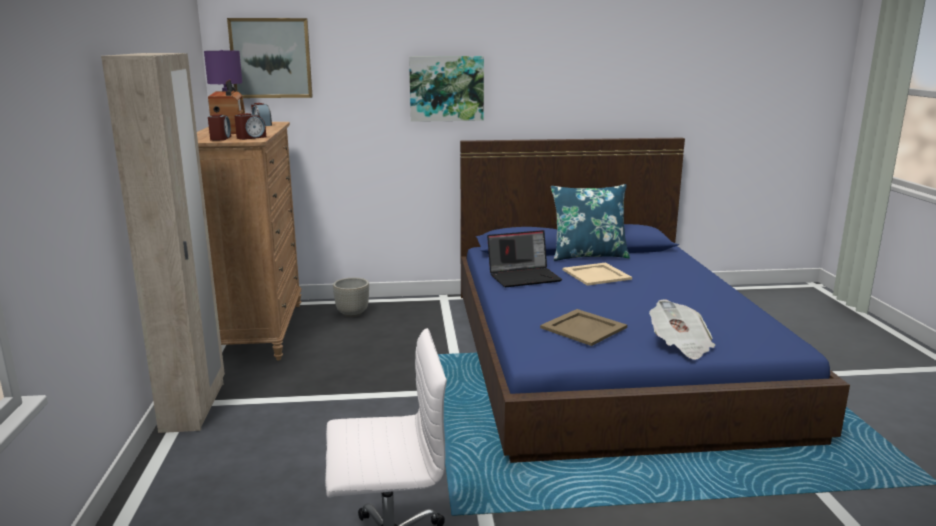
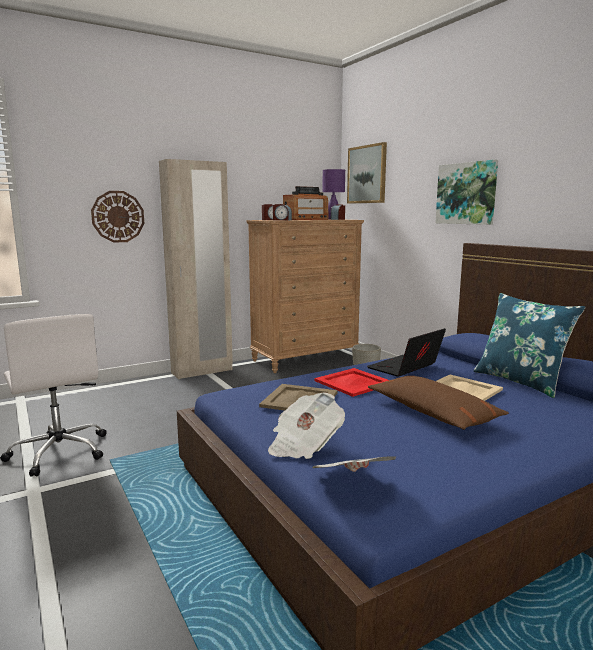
camera: 65 degrees right, 5 degrees down
laptop [487,230,562,287] -> laptop turned 90 degrees clockwise [367,328,446,377]
none -> wall clock [91,191,144,243]
none -> newspaper [312,457,396,472]
none -> red tray [314,368,389,397]
none -> brown pillow [368,376,509,430]

